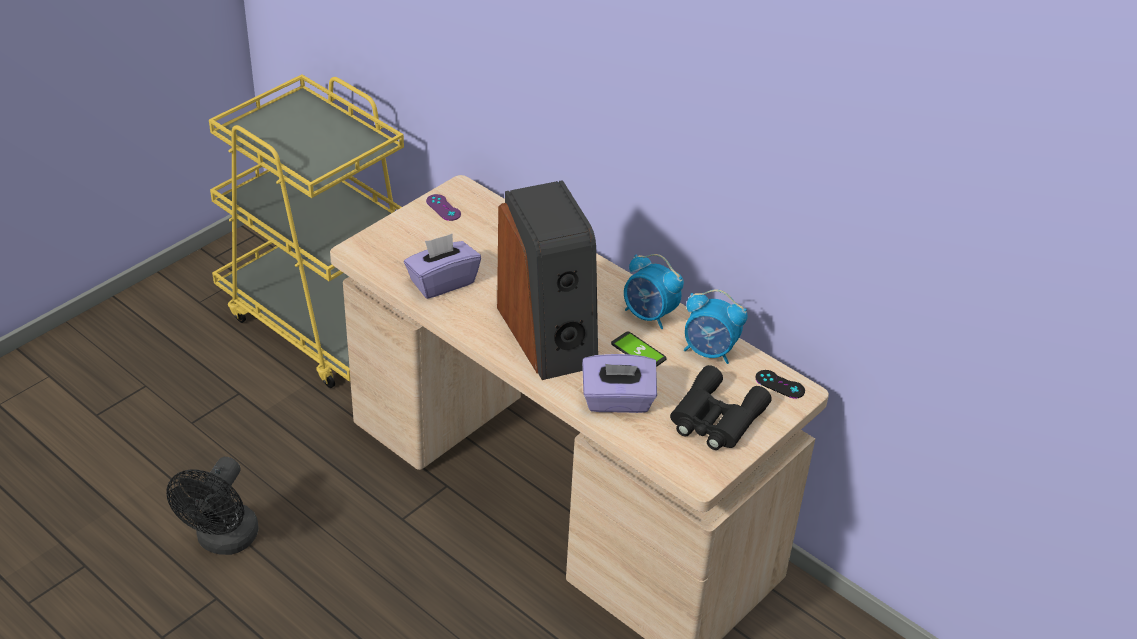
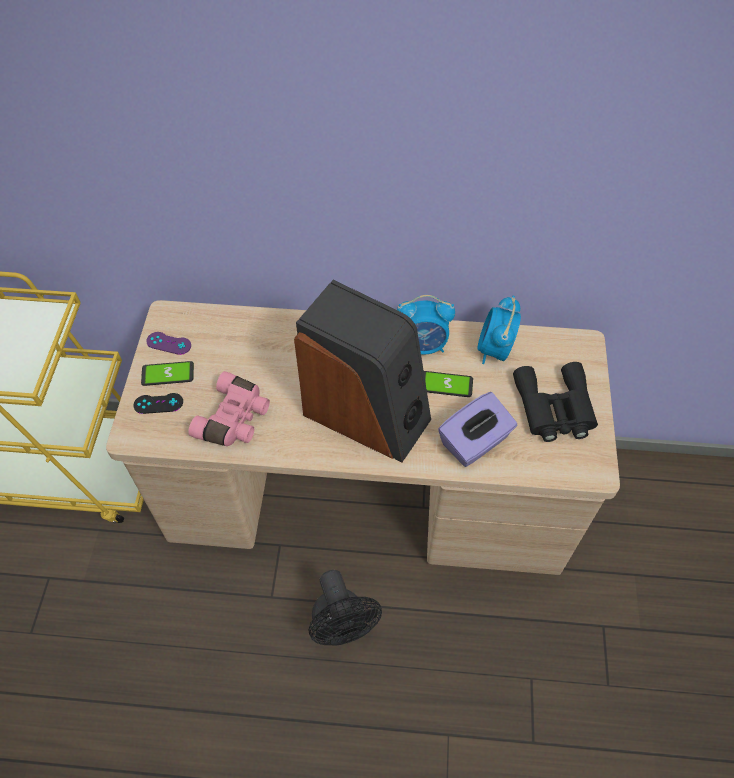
camera: 35 degrees left, 15 degrees up
black fan [166,457,258,555] -> black fan moved to [309,570,382,645]
purple tissue box [404,234,481,299] -> pink binoculars [188,371,270,446]
alarm clock [684,289,748,364] -> alarm clock turned 120 degrees clockwise [477,296,521,364]
black game controller [755,370,805,399] -> black game controller moved to [133,393,183,414]
none -> phone [141,361,194,386]

